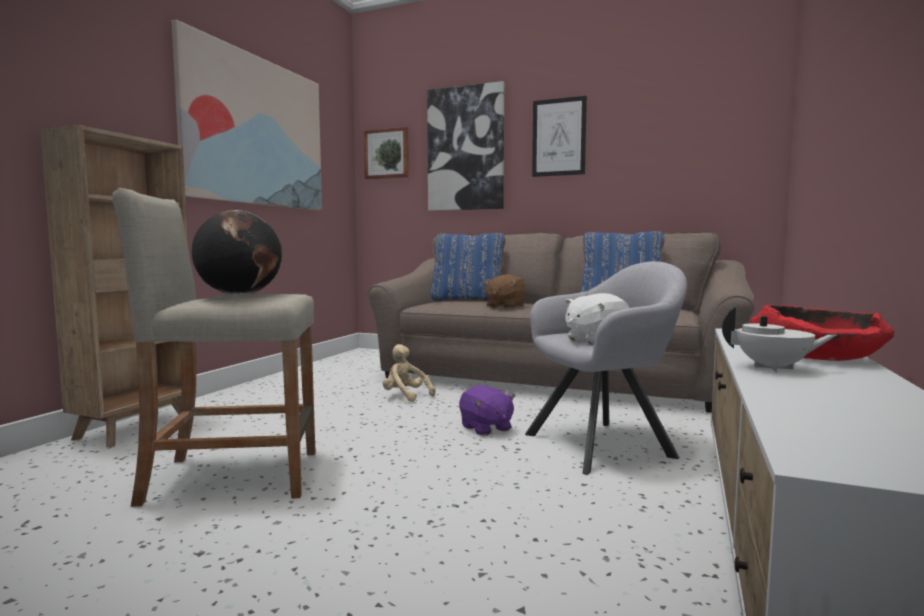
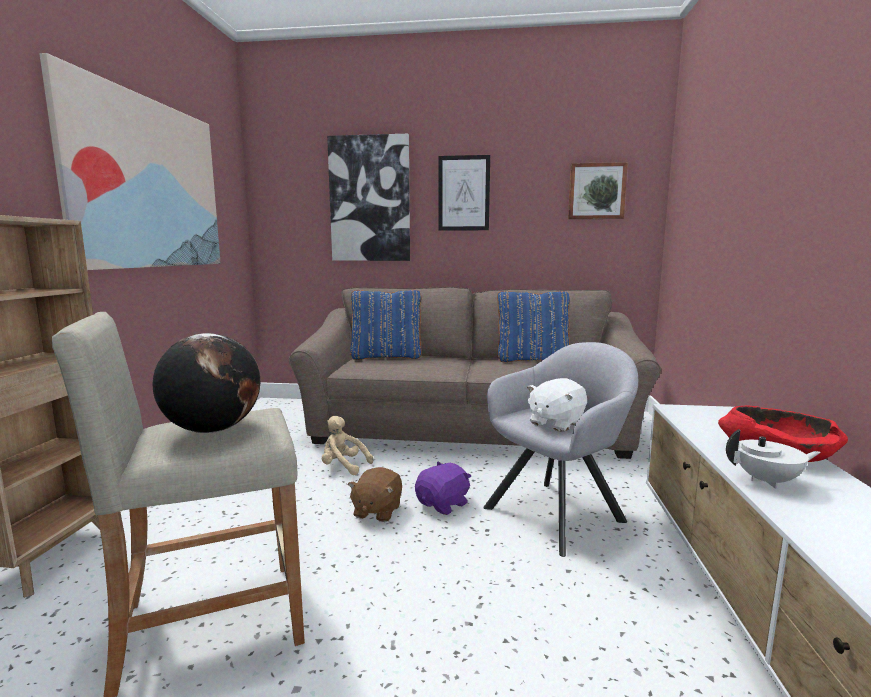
camera: 15 degrees left, 5 degrees up
picture [364,127,409,179] -> picture moved to [568,162,628,219]
purple plush toy [459,385,515,436] -> purple plush toy turned 90 degrees counterclockwise [415,462,471,515]
brown plush toy [484,274,526,309] -> brown plush toy moved to [348,467,402,522]

